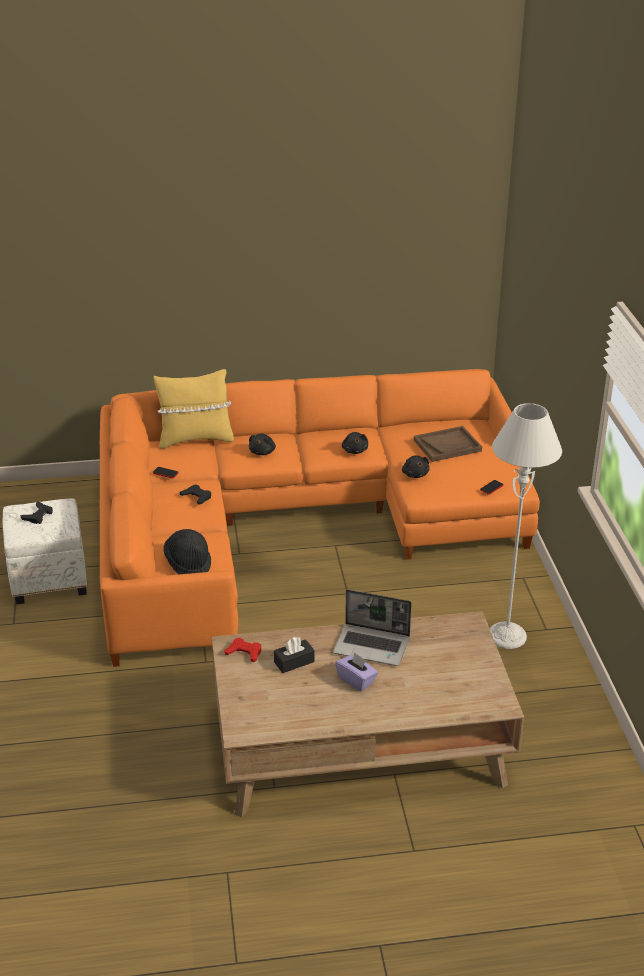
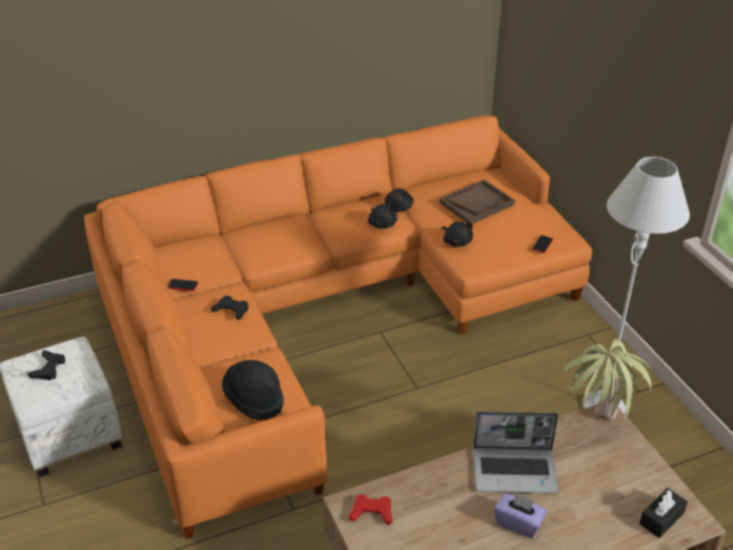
camera: 15 degrees left, 5 degrees up
yellow pillow [154,369,234,449] -> none
black plush toy [249,433,276,455] -> black plush toy moved to [385,188,414,212]
black tissue box [274,637,315,673] -> black tissue box moved to [639,488,688,538]
none -> potted plant [563,339,655,421]

